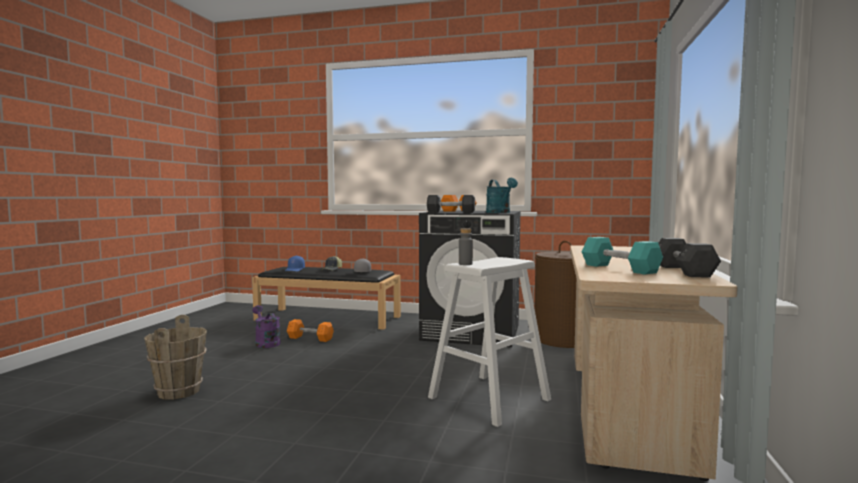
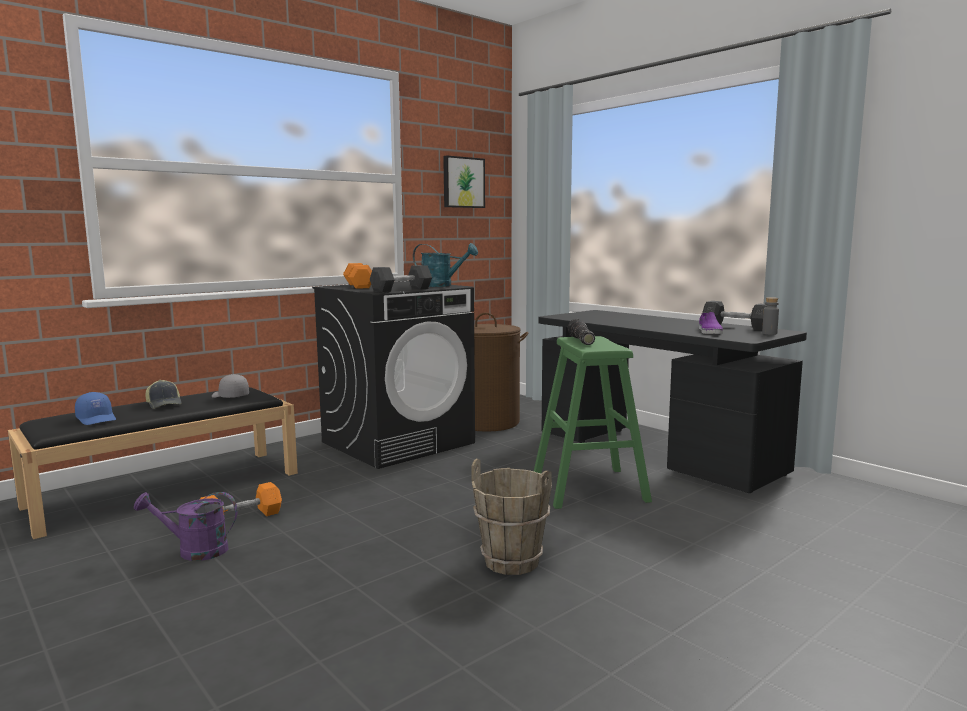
camera: 55 degrees left, 5 degrees up
brown bucket [144,315,207,400] -> brown bucket moved to [471,459,552,575]
white stool [428,257,551,427] -> green stool [534,336,652,509]
grey bottle [459,228,473,265] -> grey bottle moved to [762,297,779,335]
beige desk [570,245,738,481] -> black desk [538,310,807,493]
turquoise dumbbell [582,237,663,274] -> purple shoe [699,312,723,334]
none -> picture [443,155,485,208]
none -> flashlight [568,319,595,345]

